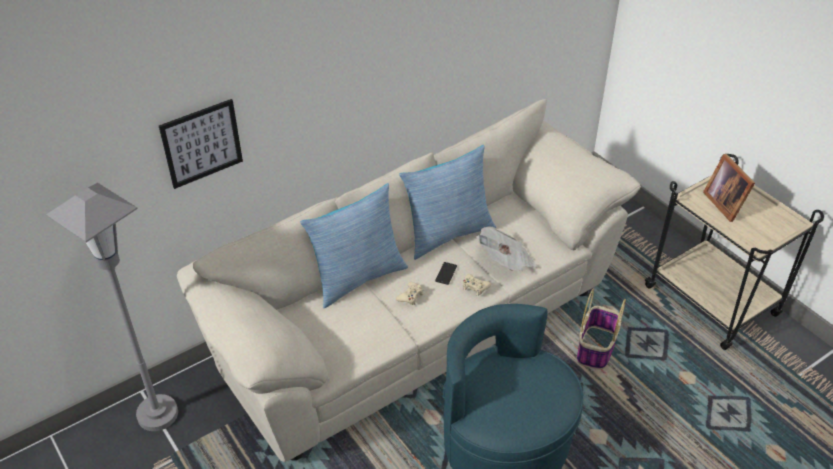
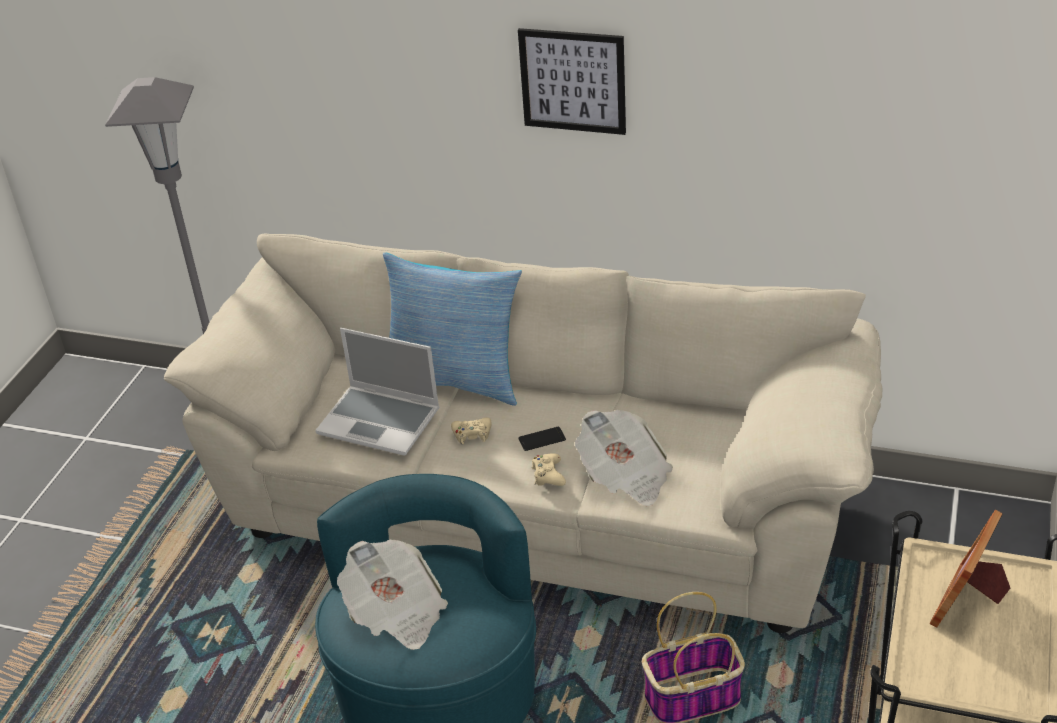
camera: 55 degrees right, 5 degrees down
picture [159,99,243,189] -> picture moved to [518,28,626,135]
pillow [399,145,496,260] -> none
none -> laptop [315,328,440,456]
none -> newspaper [337,540,448,650]

